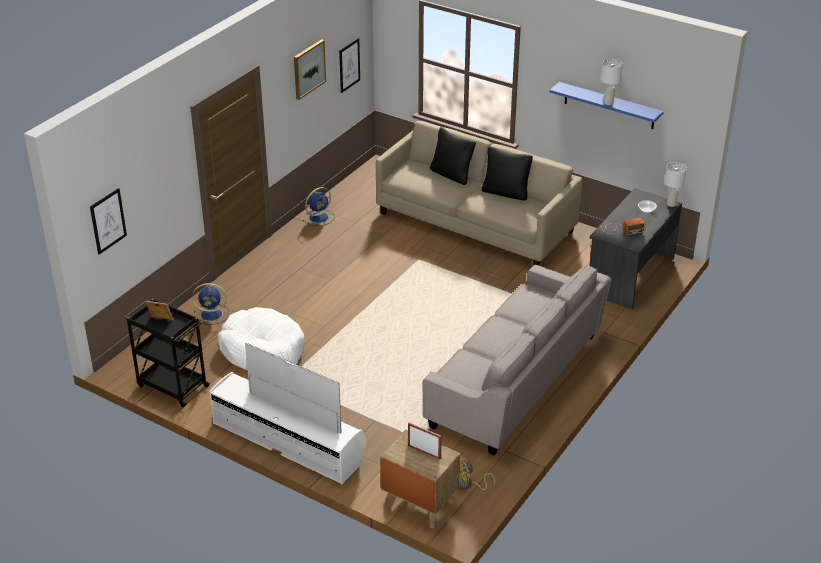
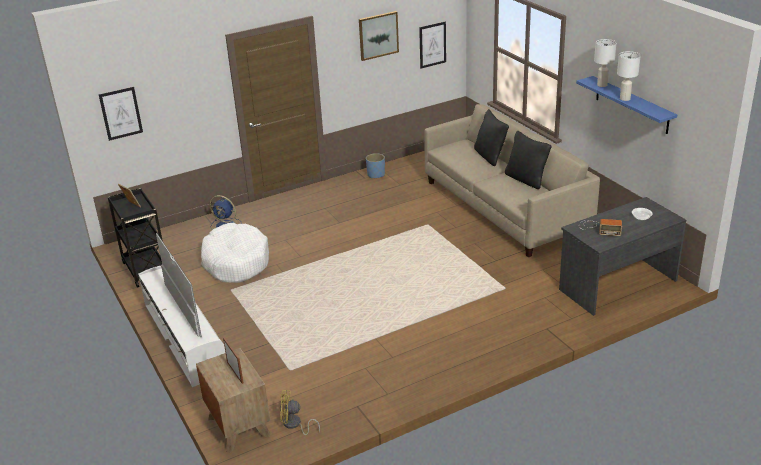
camera: 30 degrees right, 5 degrees down
blue fan [303,187,335,226] -> blue planter [366,153,385,179]
grey sofa [423,264,611,455] -> none
white table lamp [665,162,687,207] -> white table lamp moved to [594,39,617,87]

